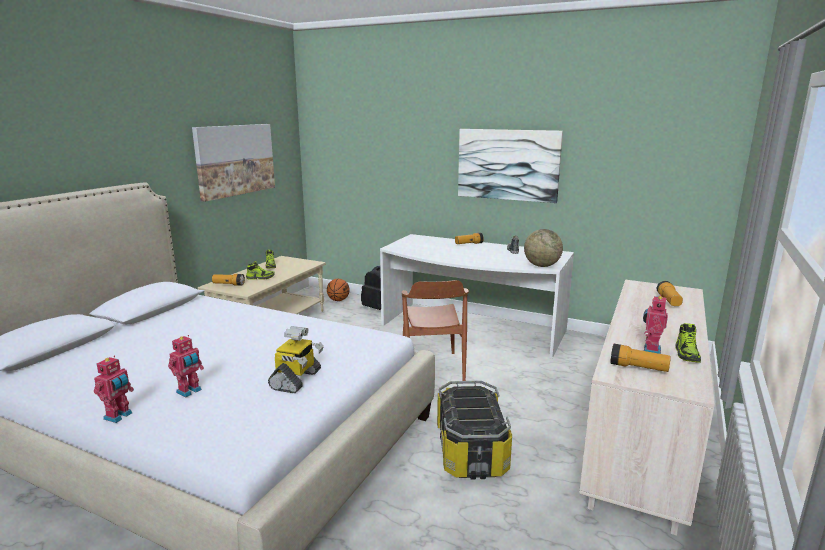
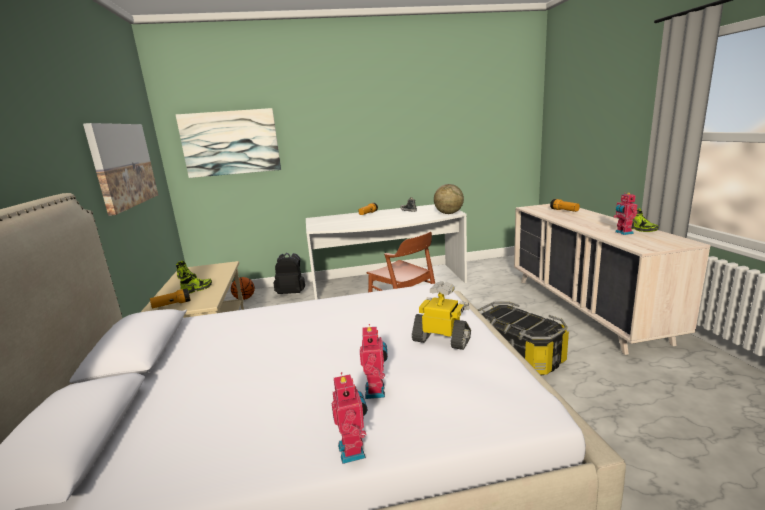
camera: 35 degrees left, 0 degrees up
toy robot [268,326,324,393] -> toy robot turned 45 degrees counterclockwise [412,281,471,350]
picture [458,129,563,203] -> picture moved to [176,108,281,178]
flashlight [610,344,671,372] -> none

